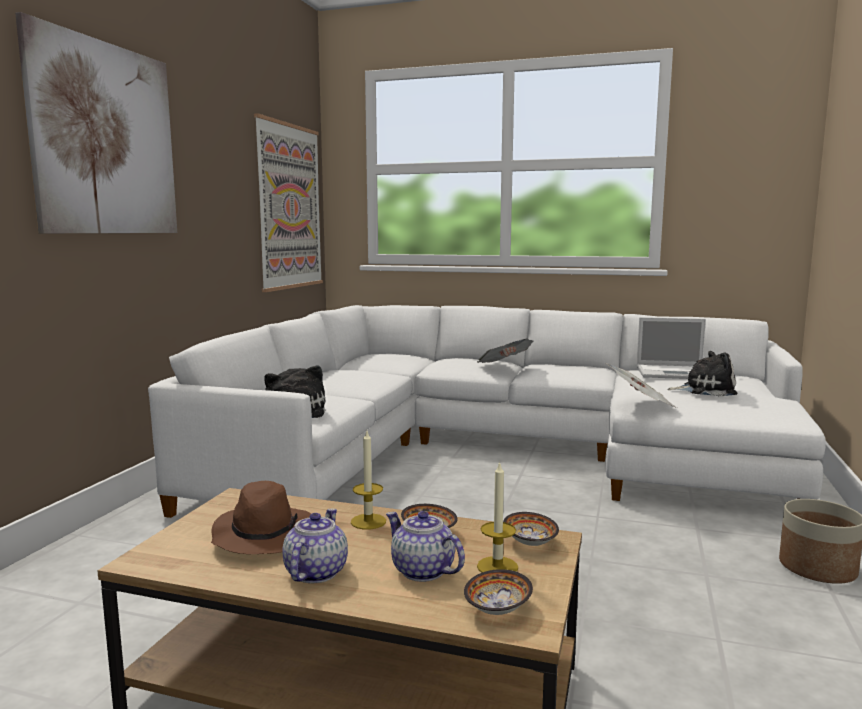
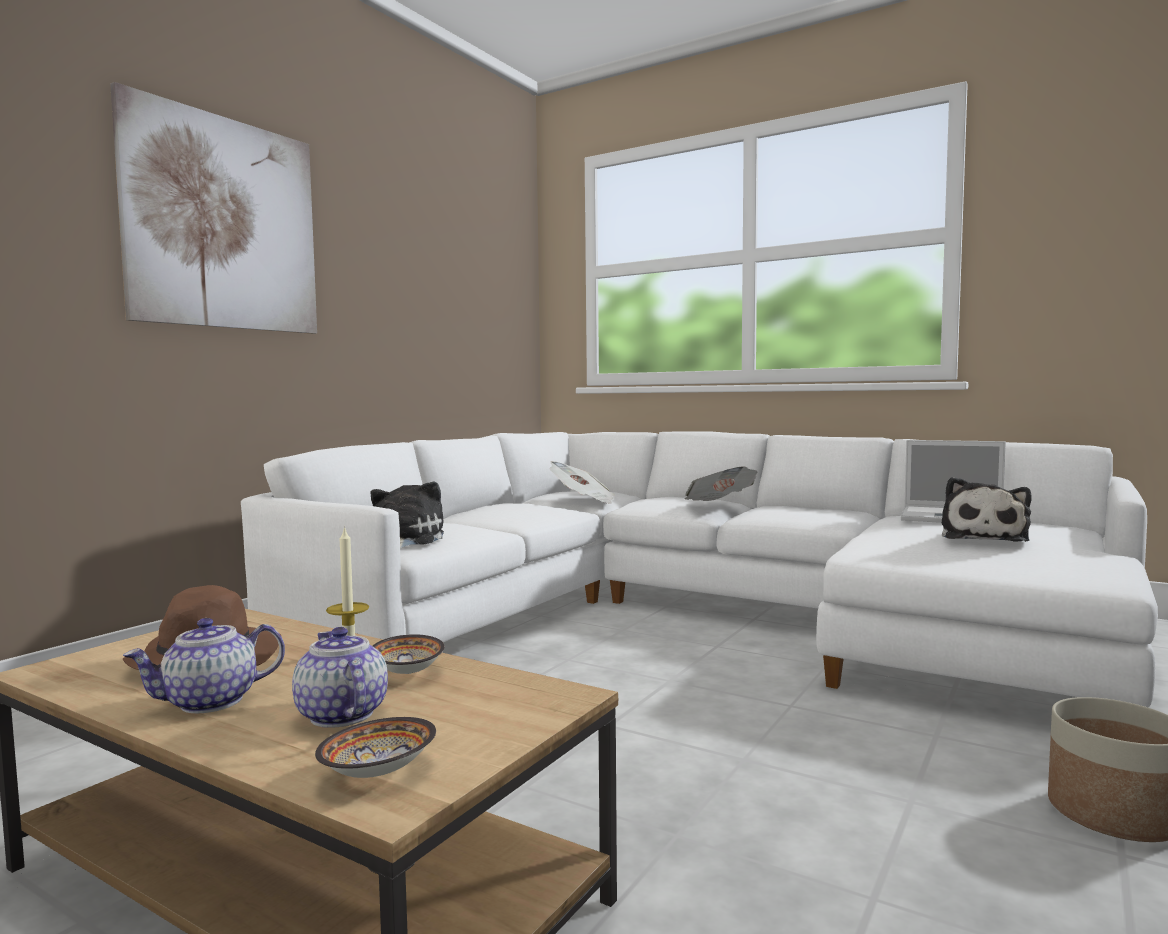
camera: 15 degrees right, 5 degrees down
picture [254,113,323,292] -> none
teapot [282,508,348,583] -> teapot turned 150 degrees counterclockwise [123,618,285,713]
candle [477,461,518,573] -> none
bowl [503,512,559,546] -> none
newspaper [606,363,677,408] -> newspaper moved to [549,461,615,504]
plush toy [667,351,738,397] -> plush toy turned 90 degrees clockwise [942,477,1032,542]

